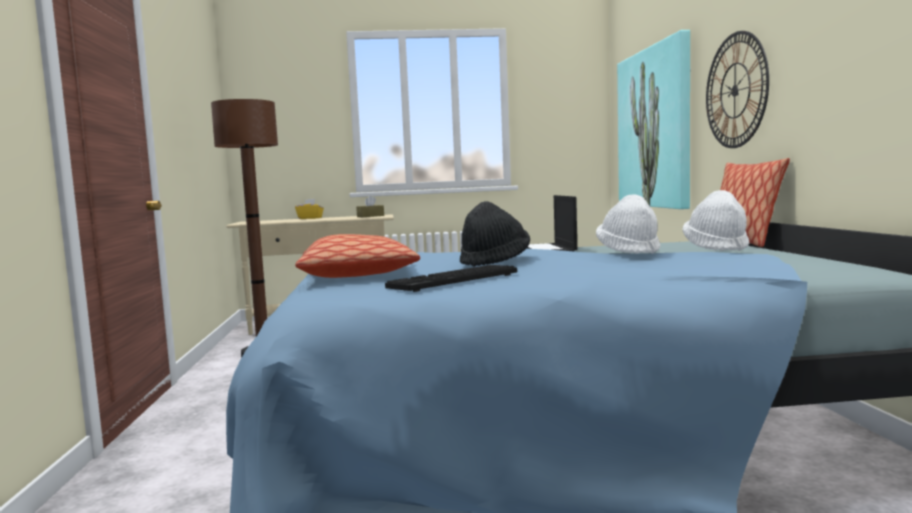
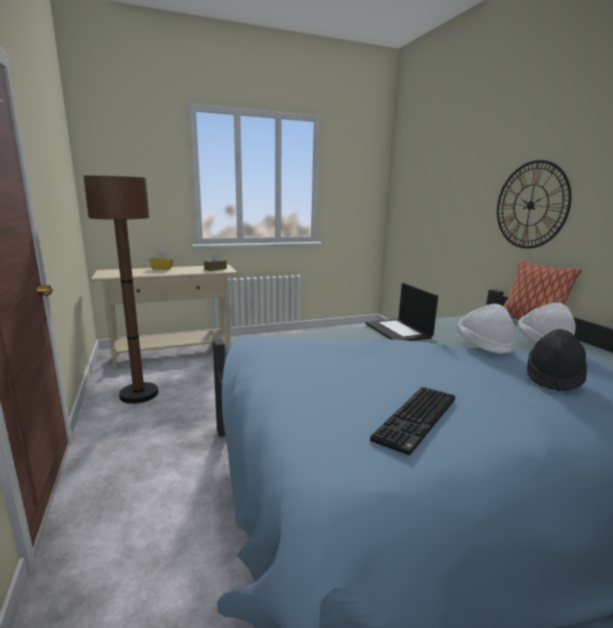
camera: 15 degrees left, 10 degrees up
pillow [295,234,420,278] -> none
black hat [460,201,530,267] -> black hat moved to [527,329,587,392]
picture [617,30,691,209] -> none

